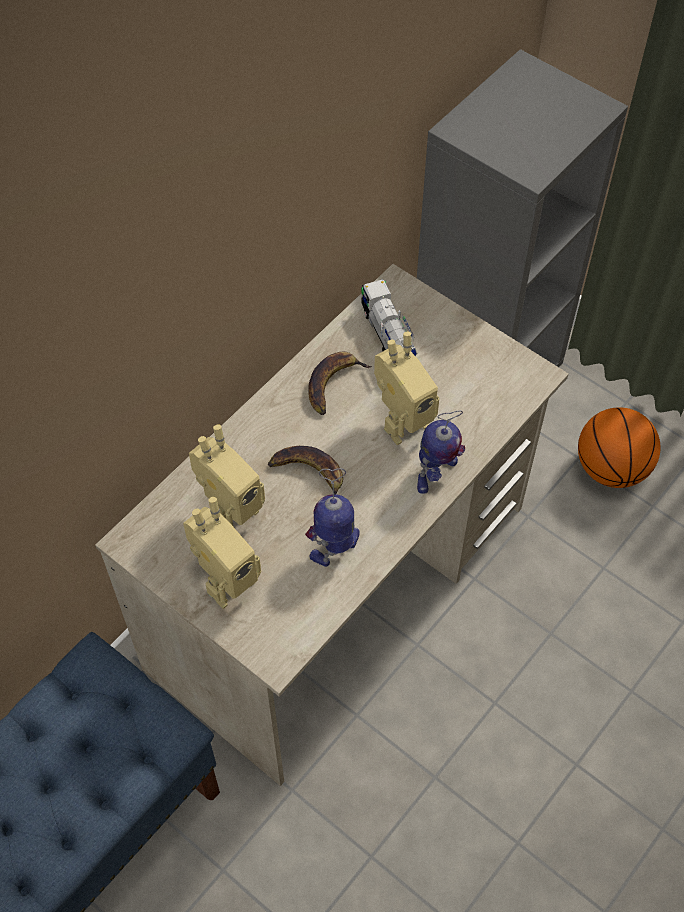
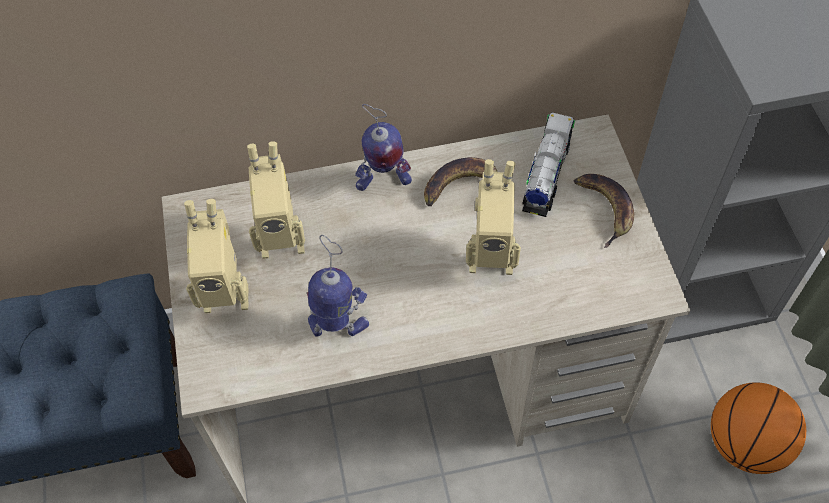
camera: 40 degrees right, 0 degrees up
banana [268,446,343,494] -> banana moved to [574,174,634,248]
toy robot [417,410,465,494] -> toy robot moved to [355,104,412,191]

